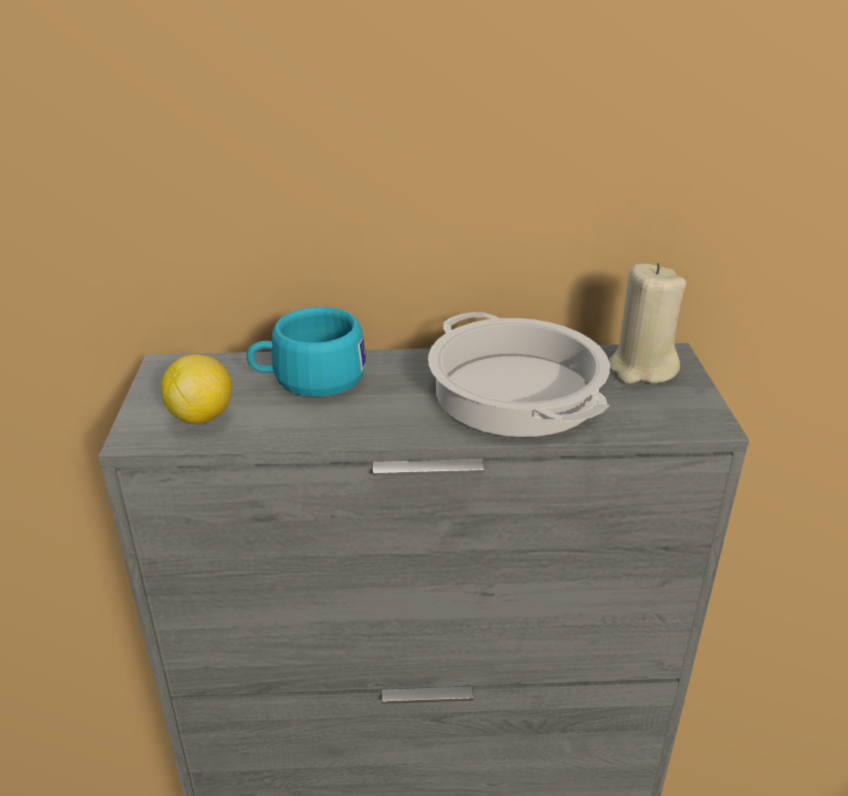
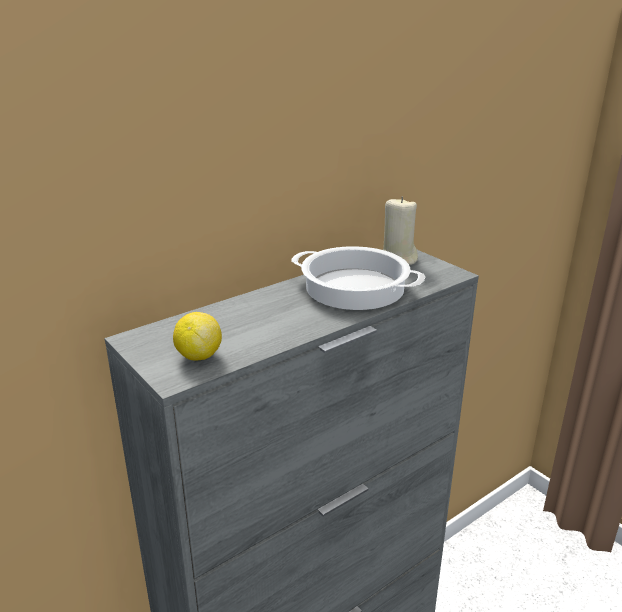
camera: 35 degrees left, 5 degrees down
turquoise cup [247,307,366,397] -> none

